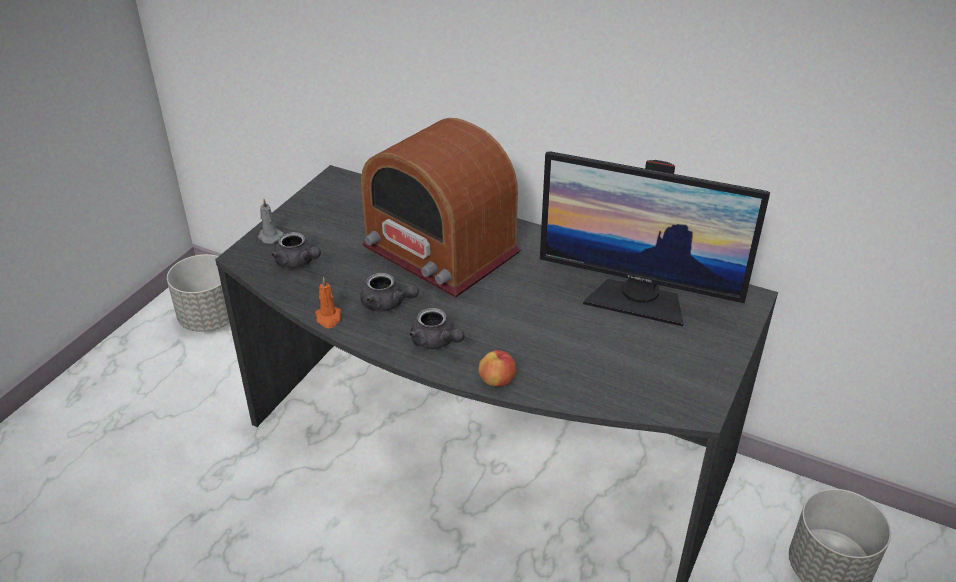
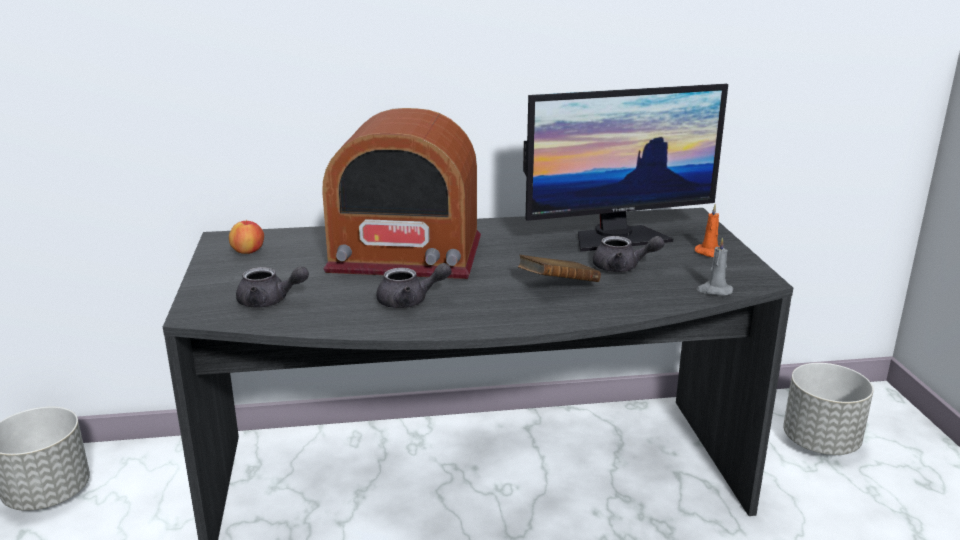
camera: 35 degrees left, 15 degrees down
grey candle [258,199,283,244] -> grey candle moved to [697,237,733,295]
orange candle [315,277,342,328] -> orange candle moved to [695,204,720,257]
grey teapot [409,308,465,349] -> grey teapot moved to [593,236,664,272]
apple [479,350,516,387] -> apple moved to [229,220,264,254]
none -> brown book [518,255,601,282]

